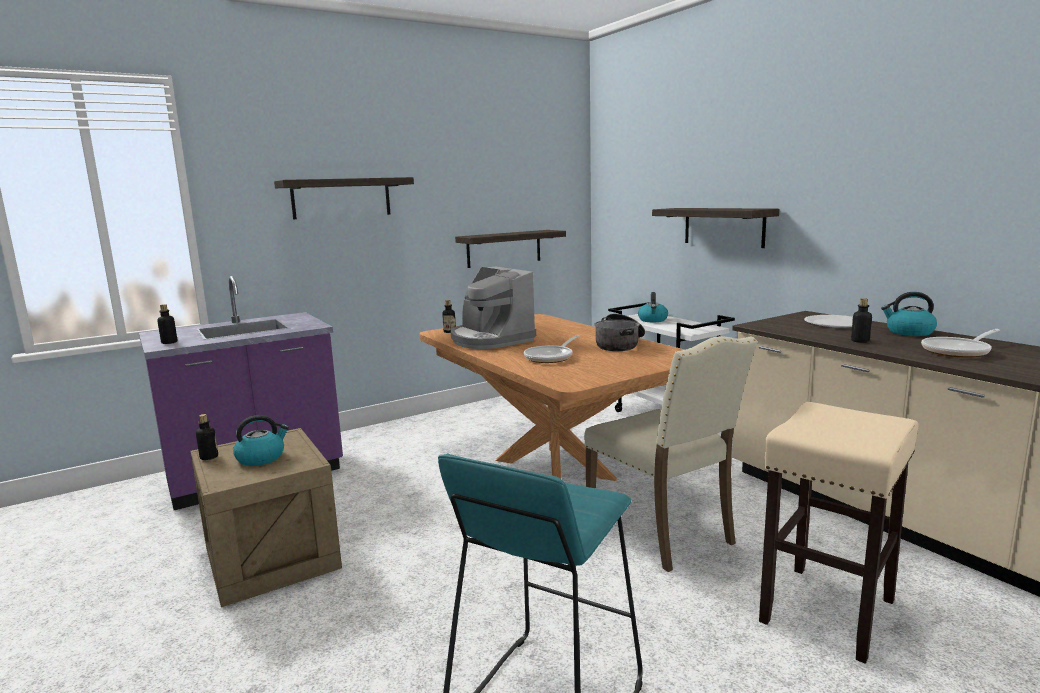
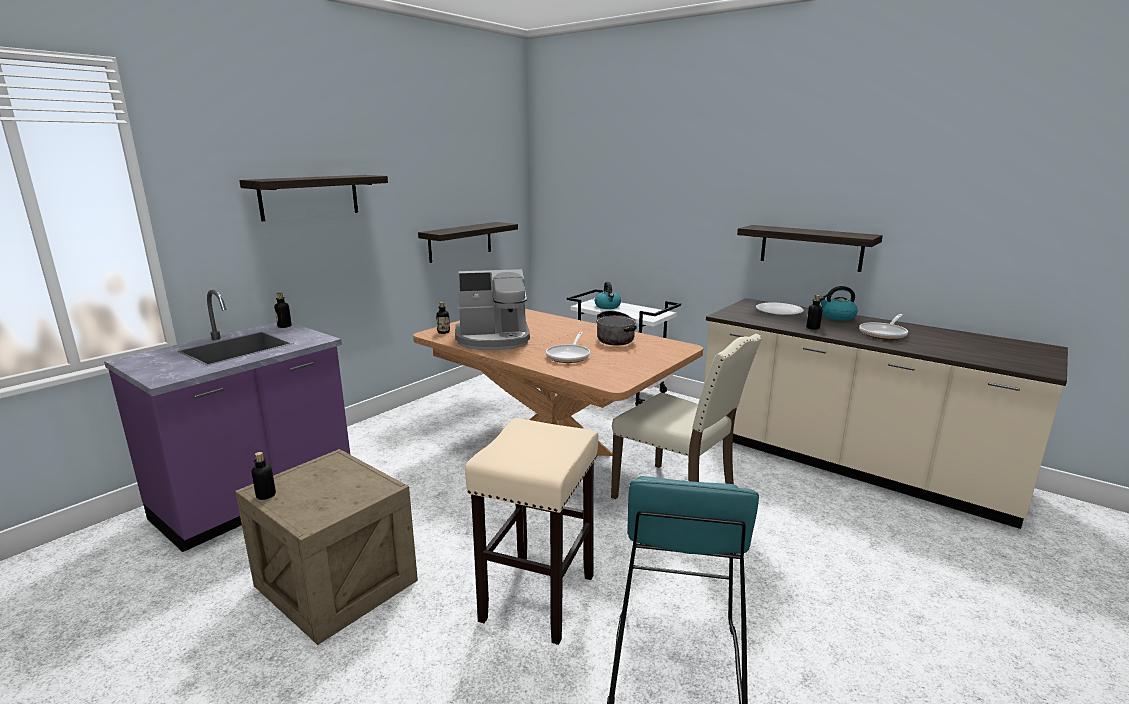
camera: 20 degrees left, 5 degrees up
bottle [157,304,178,344] -> bottle moved to [274,292,292,328]
kettle [233,415,289,466] -> none
coffee machine [451,267,536,349] -> coffee machine turned 45 degrees counterclockwise [455,269,530,350]
shelf [652,208,779,248] -> shelf moved to [737,225,883,272]
beige stool [759,402,918,664] -> beige stool moved to [465,418,598,645]

